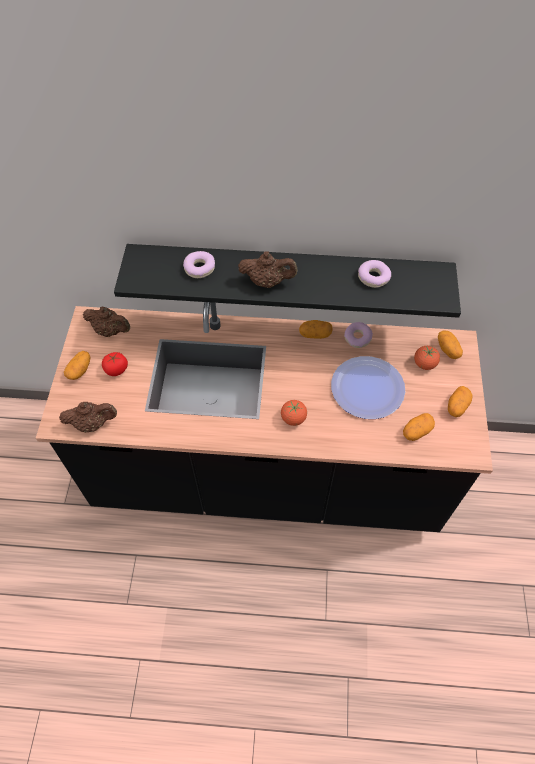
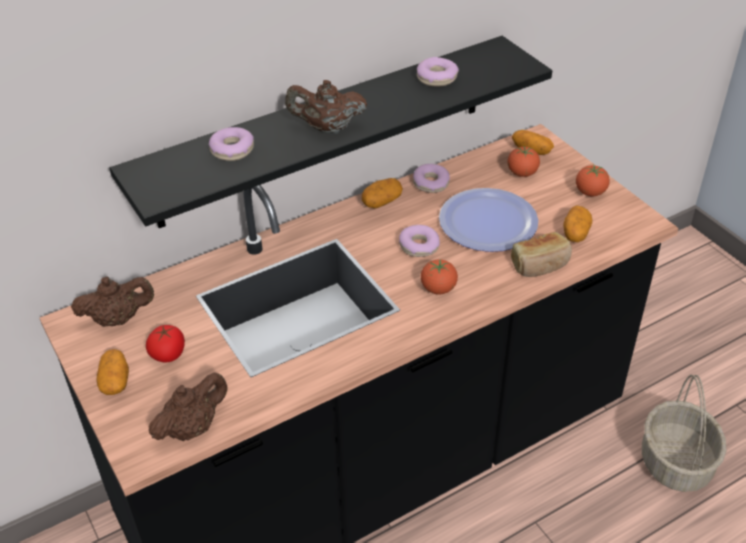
camera: 35 degrees left, 15 degrees down
brown teapot [238,252,298,288] -> brown teapot turned 150 degrees counterclockwise [285,80,367,134]
potato [448,386,473,417] -> tomato [576,164,610,196]
none -> donut [399,225,440,257]
none -> bread [511,232,572,277]
none -> basket [642,375,726,492]

